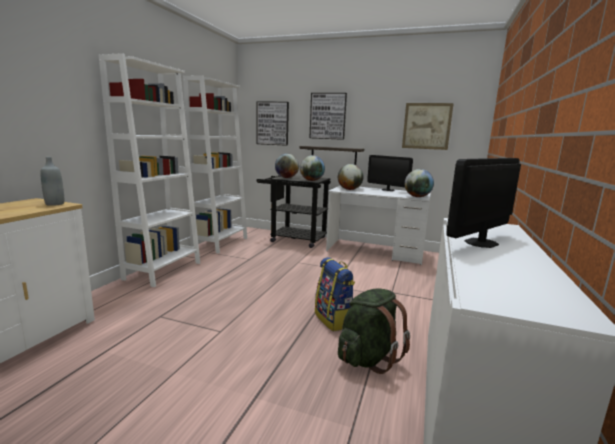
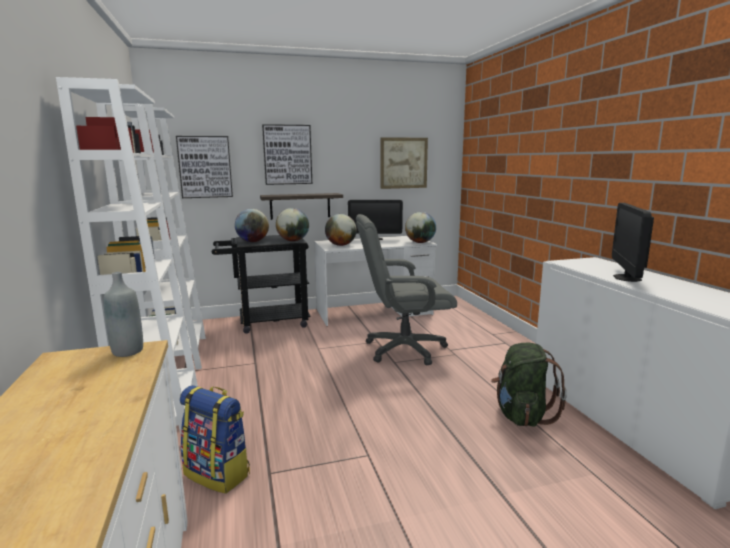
camera: 35 degrees left, 0 degrees up
backpack [315,257,355,331] -> backpack moved to [180,385,250,494]
none -> grey office chair [356,214,457,365]

